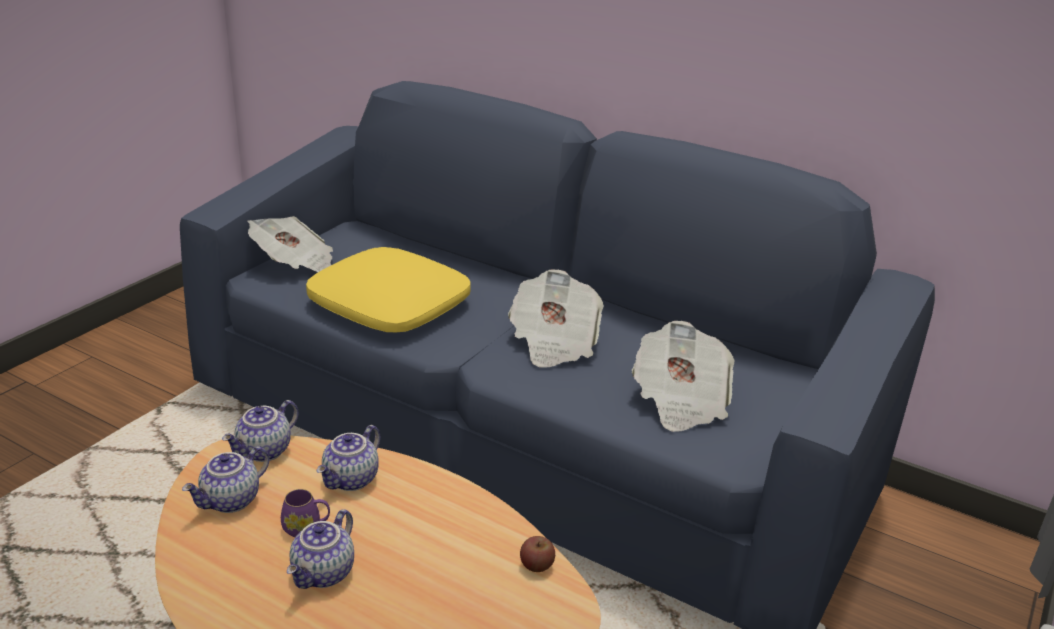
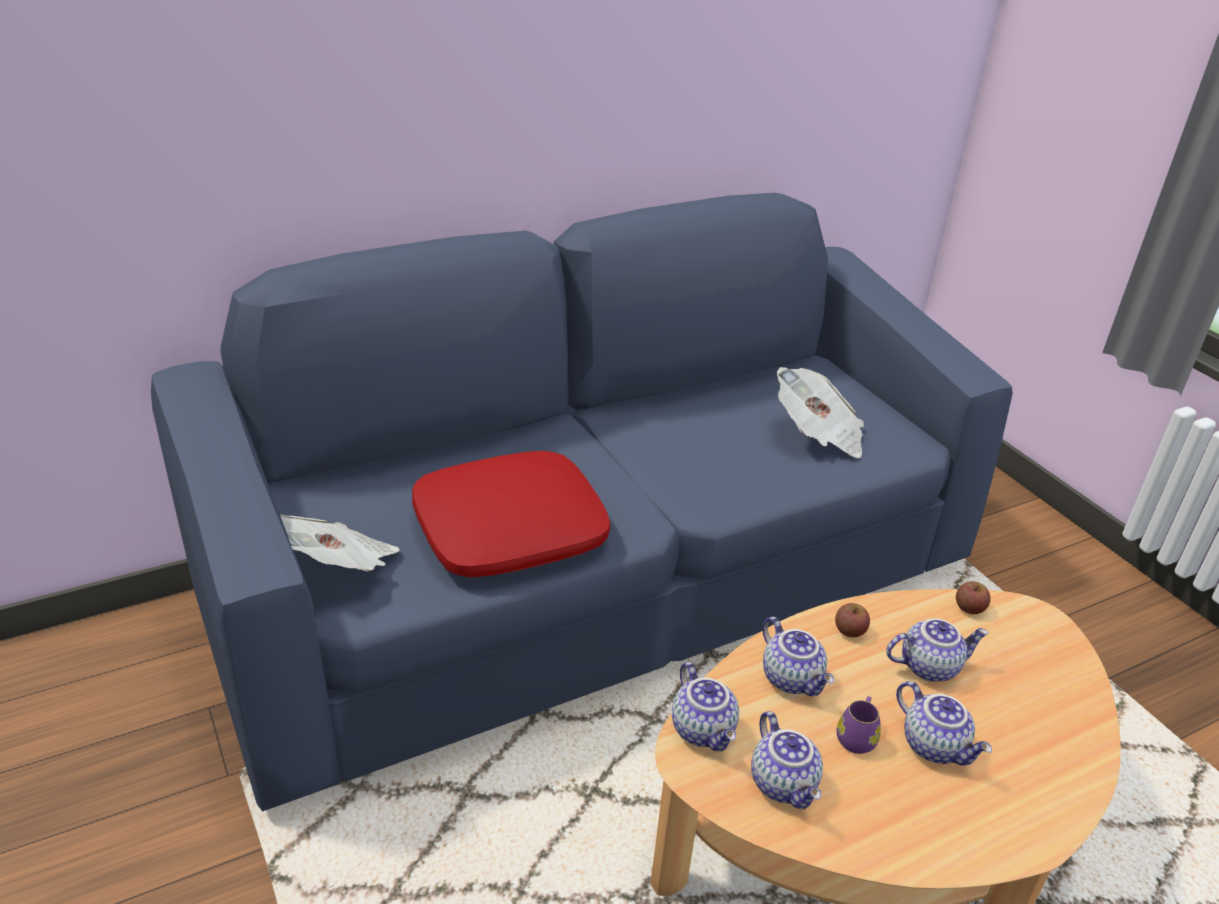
camera: 60 degrees left, 5 degrees up
yellow pillow [306,247,470,332] -> red pillow [412,451,610,578]
newspaper [508,269,604,368] -> none
none -> apple [835,603,870,637]
none -> teapot [886,618,989,682]

